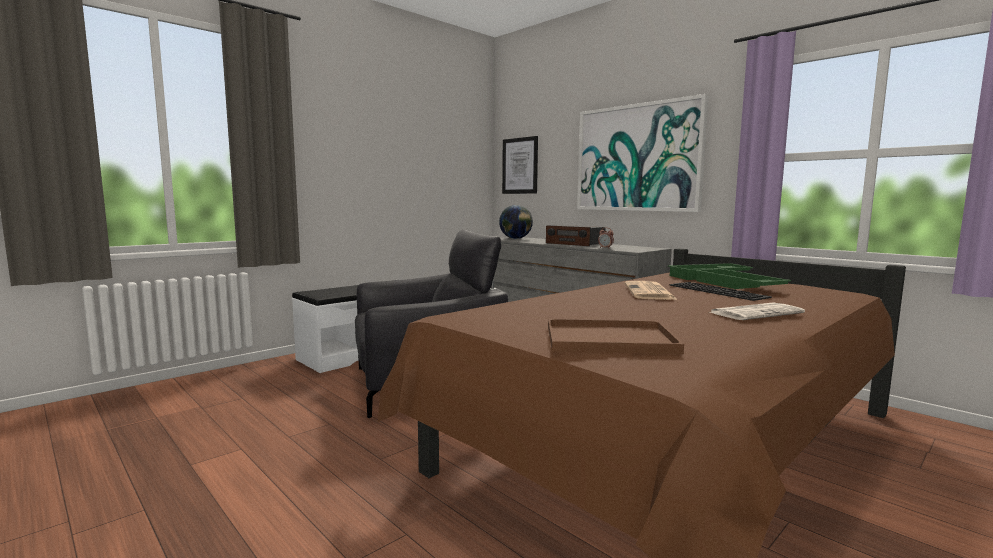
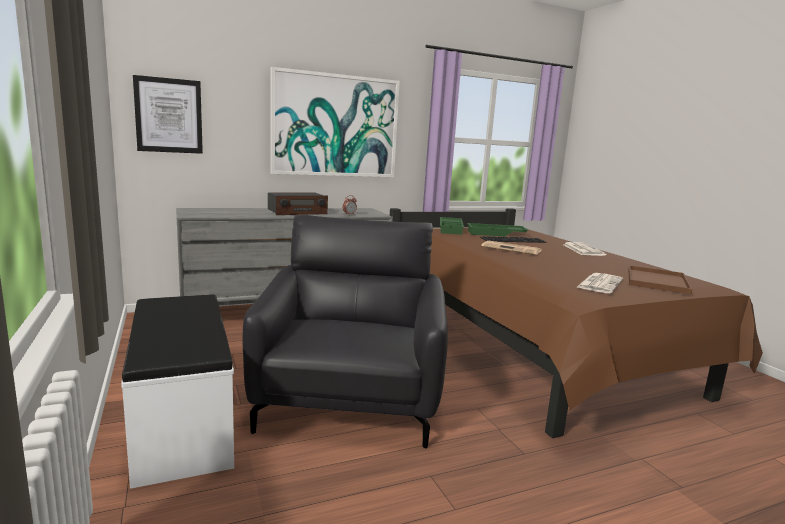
camera: 70 degrees left, 5 degrees up
globe [499,205,533,239] -> none
none -> newspaper [577,273,623,293]

